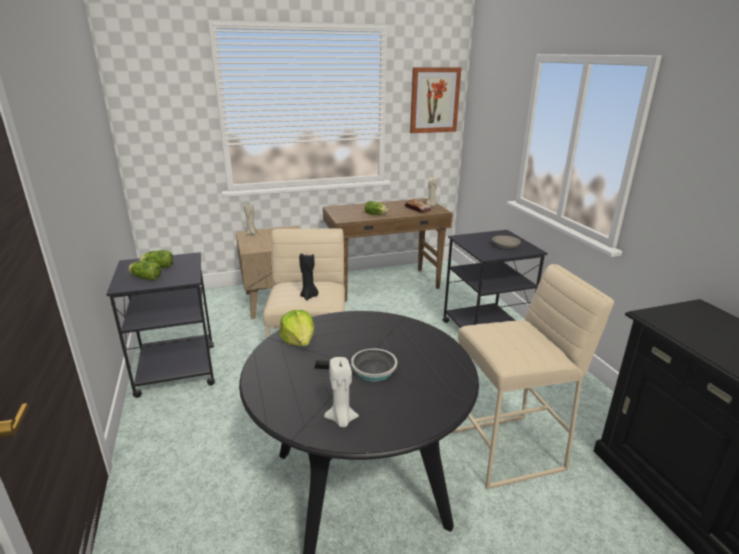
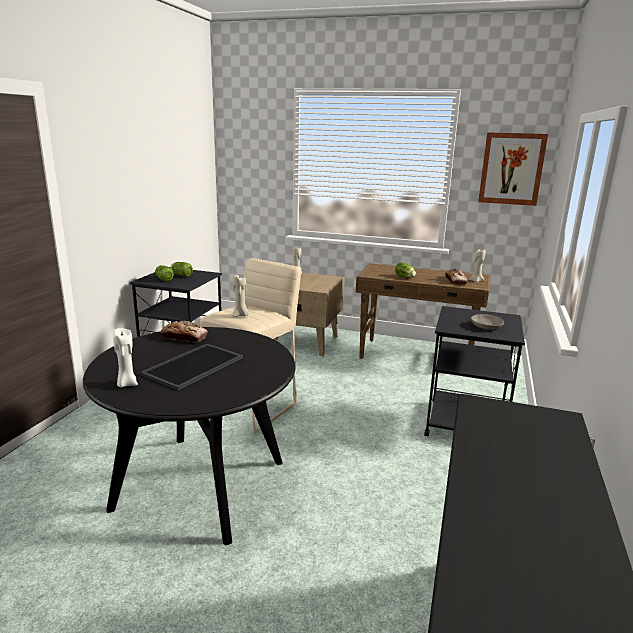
camera: 35 degrees right, 5 degrees down
lettuce [279,310,314,346] -> bread [161,321,208,343]
black candle [299,252,318,300] -> beige candle [232,274,249,317]
frying pan [315,348,397,381] -> tray [140,344,243,390]
beige stool [452,264,614,490] -> none

